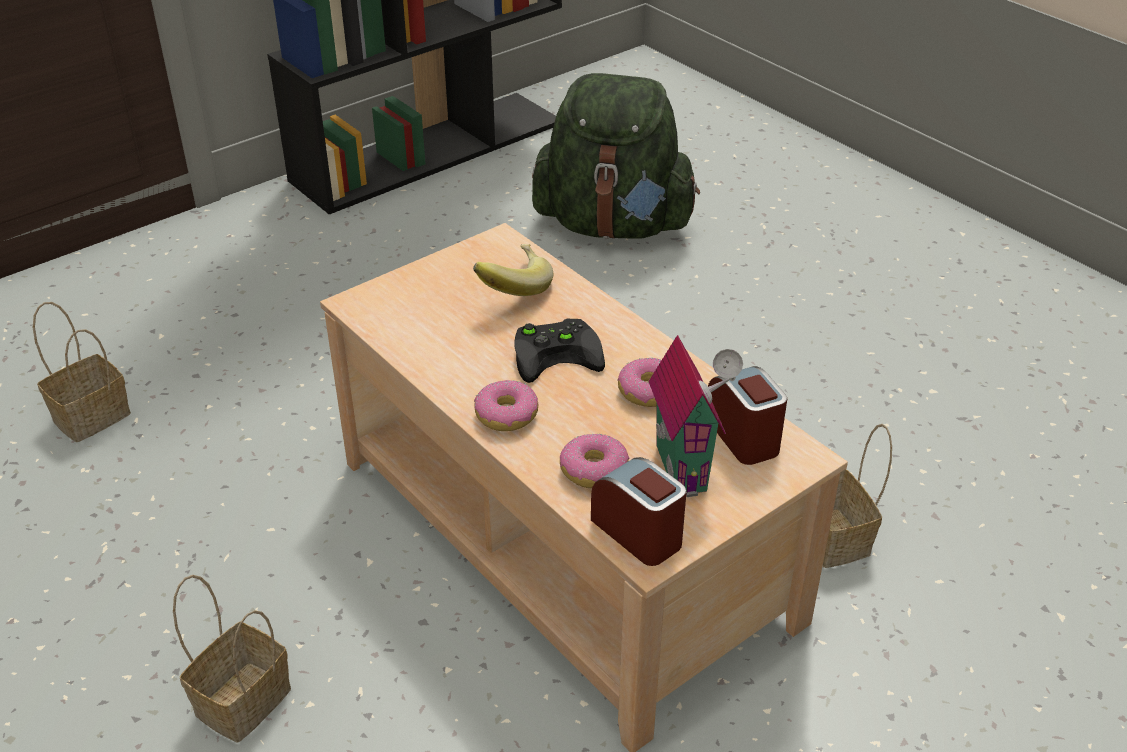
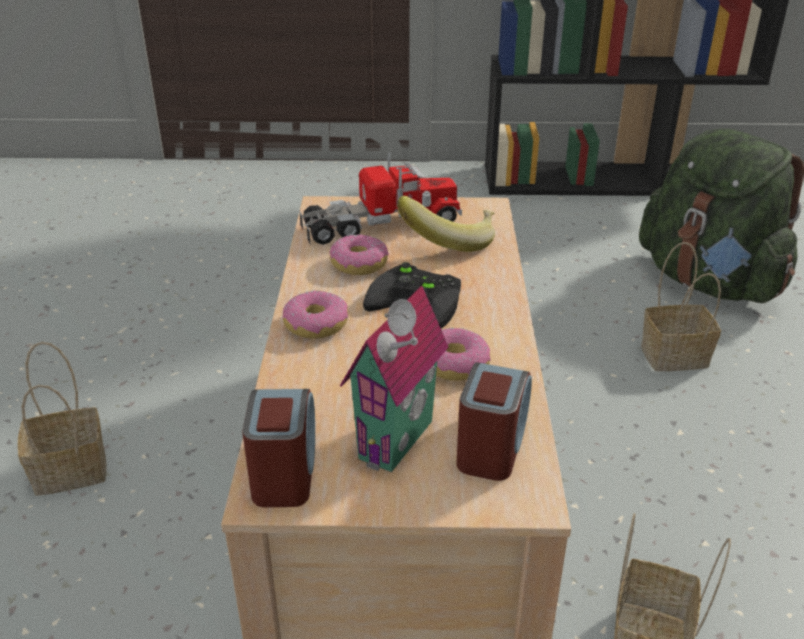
camera: 40 degrees right, 5 degrees down
basket [33,302,131,442] -> basket moved to [641,242,721,371]
donut [560,434,629,488] -> donut moved to [330,234,389,275]
none -> toy truck [299,153,462,245]

